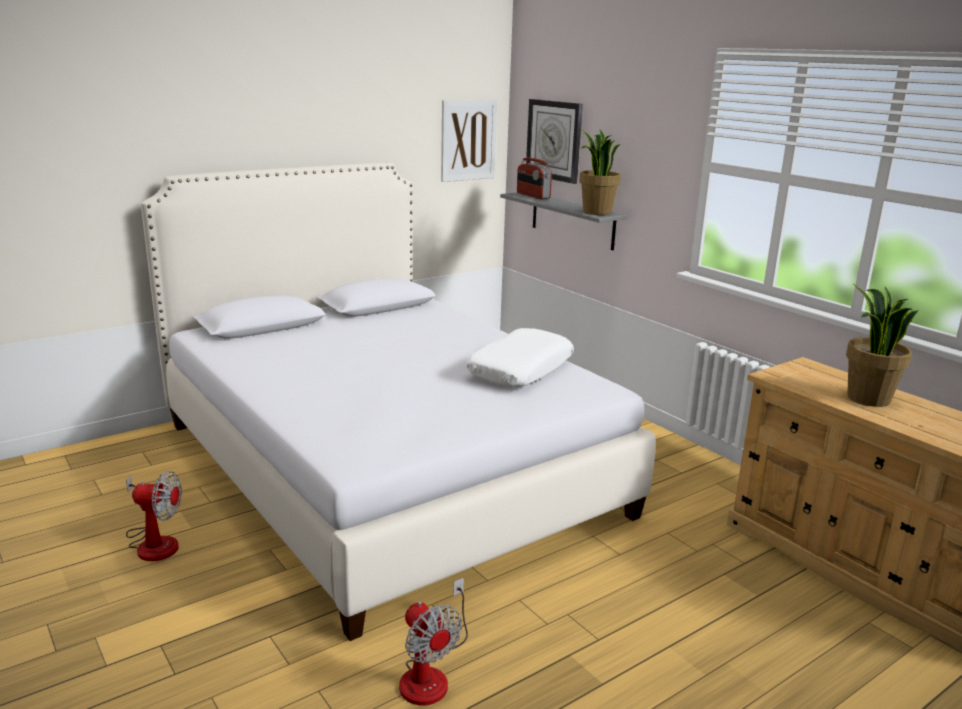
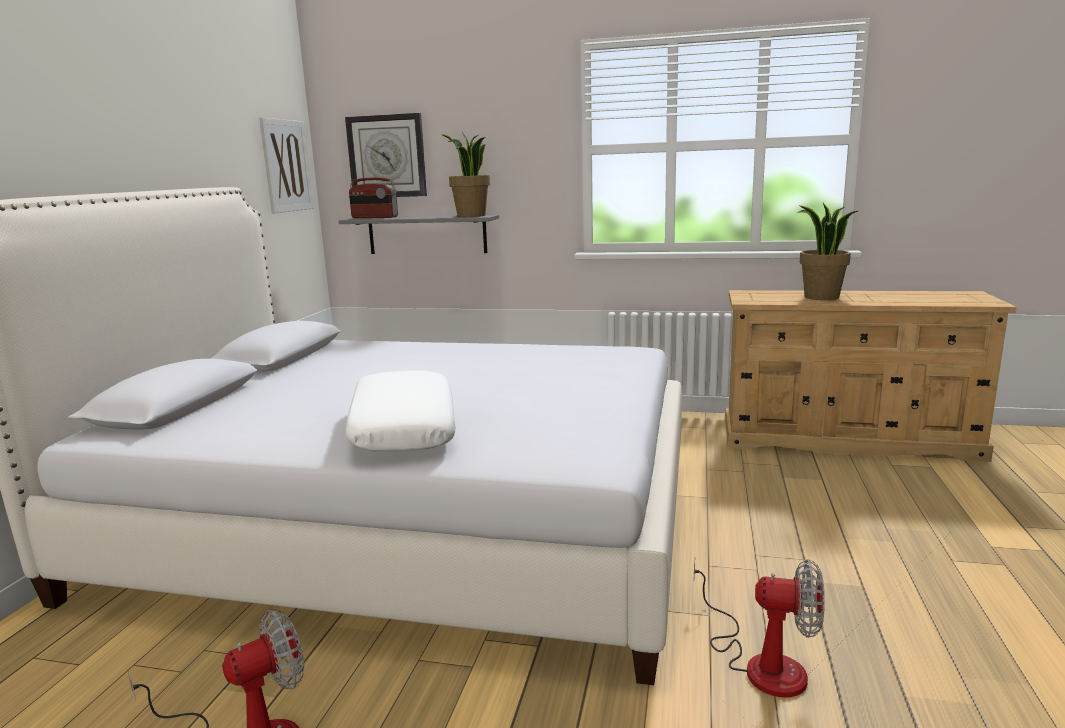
camera: 40 degrees left, 5 degrees down
white pillow [466,328,574,387] -> white pillow moved to [345,371,455,451]

